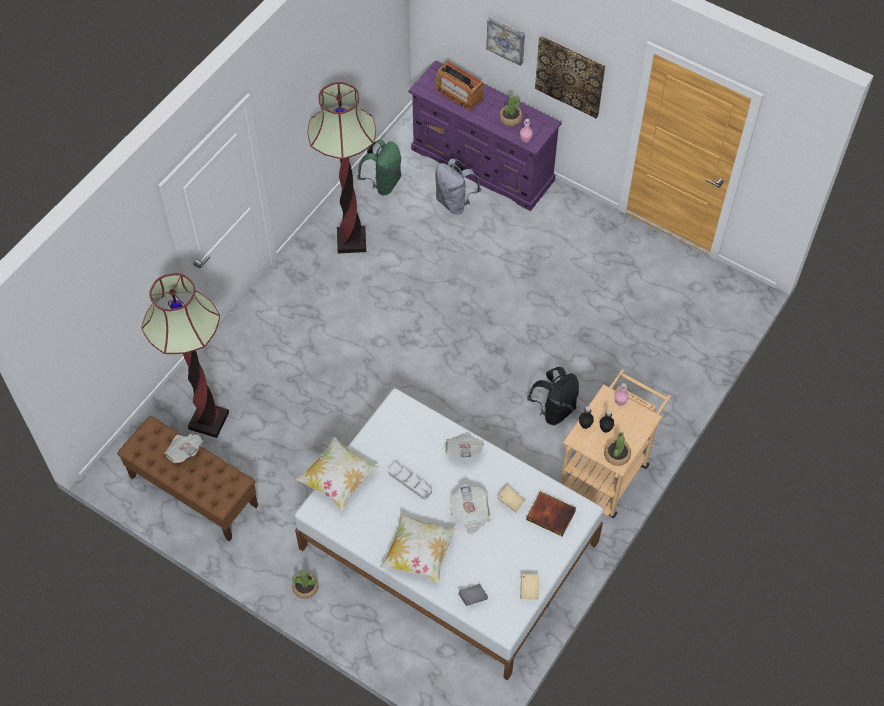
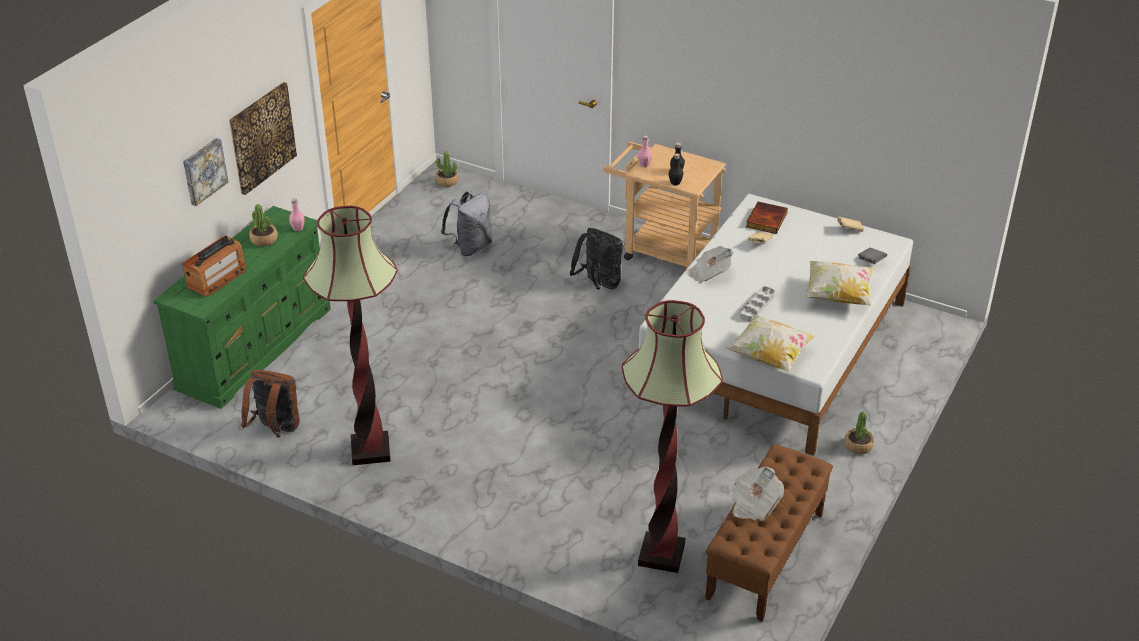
camera: 95 degrees left, 20 degrees down
green backpack [357,139,402,195] -> brown backpack [241,370,300,438]
purple dresser [409,60,562,211] -> green dresser [153,206,331,409]
grey backpack [435,158,481,214] -> grey backpack moved to [441,191,492,256]
newspaper [451,484,491,534] -> none
potted plant [604,432,631,466] -> potted plant moved to [436,151,459,187]

